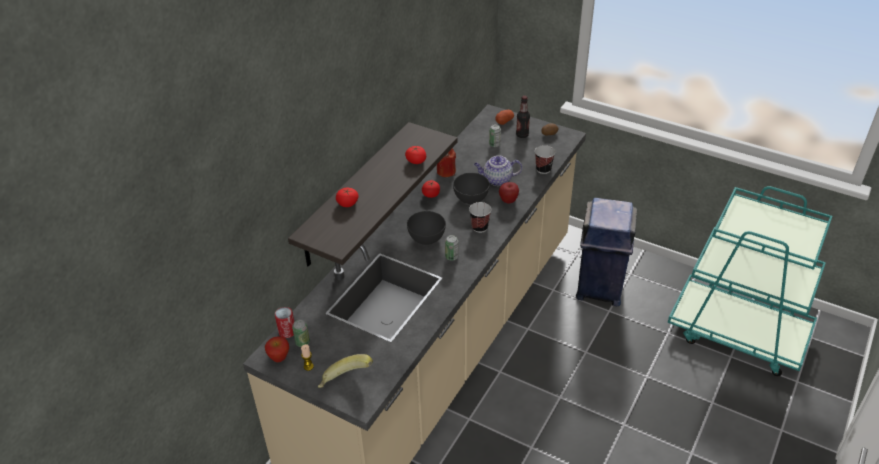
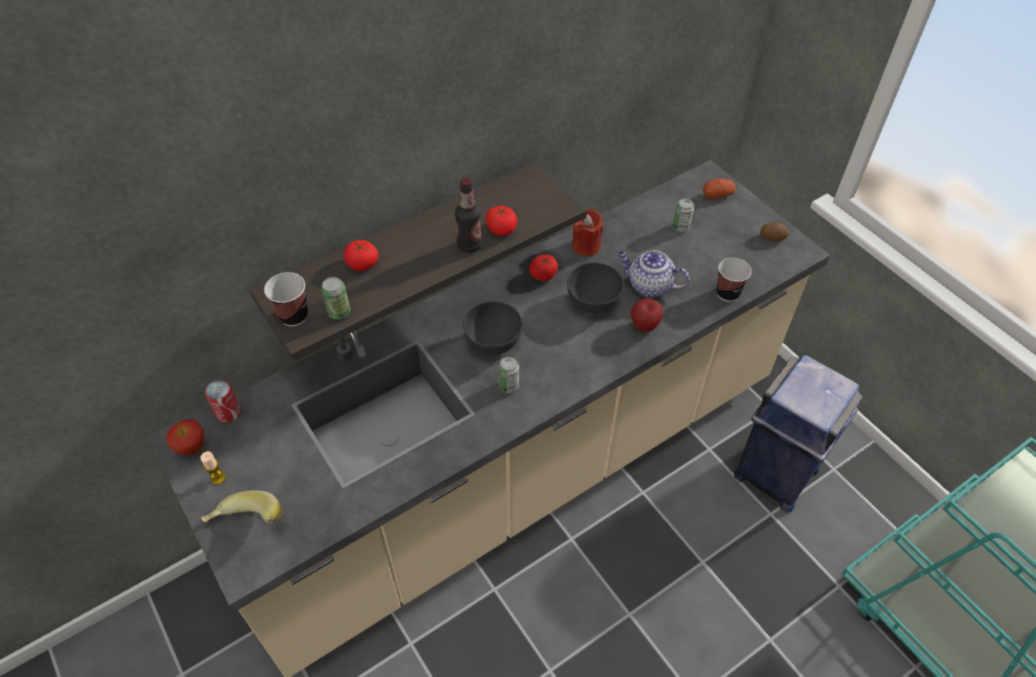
camera: 25 degrees right, 10 degrees up
can [292,320,310,347] -> can moved to [321,277,350,319]
cup [469,202,491,233] -> cup moved to [264,272,308,326]
bottle [516,96,530,138] -> bottle moved to [455,178,482,253]

